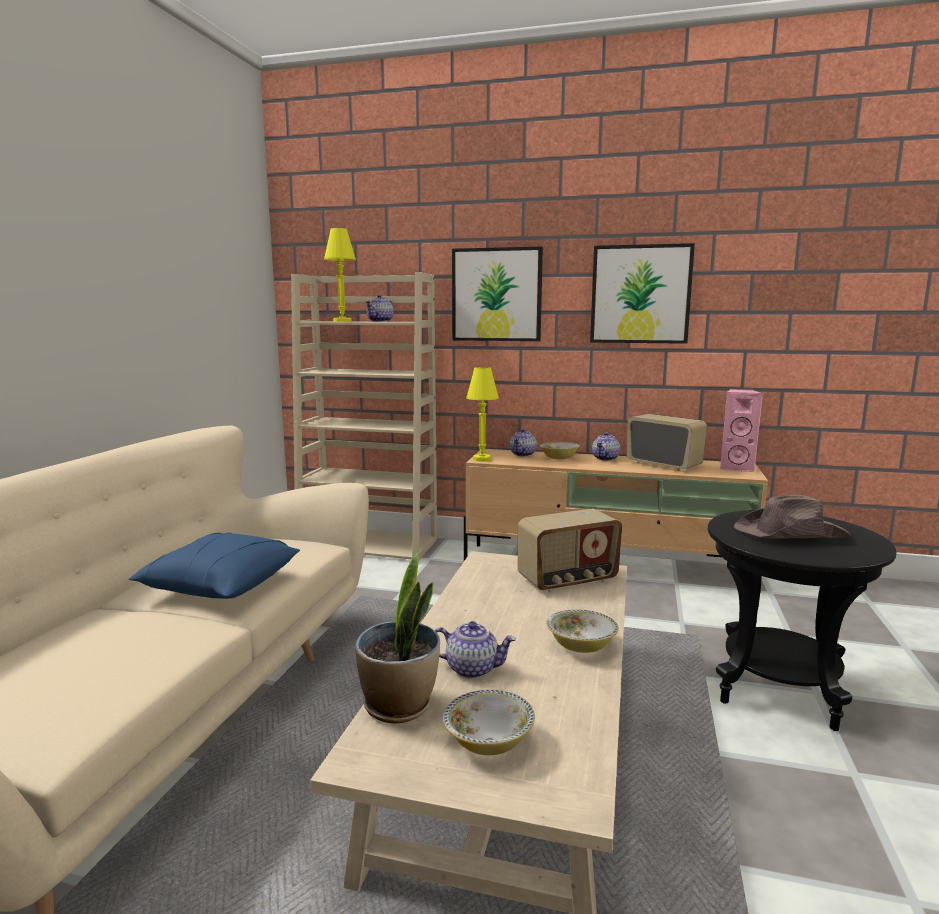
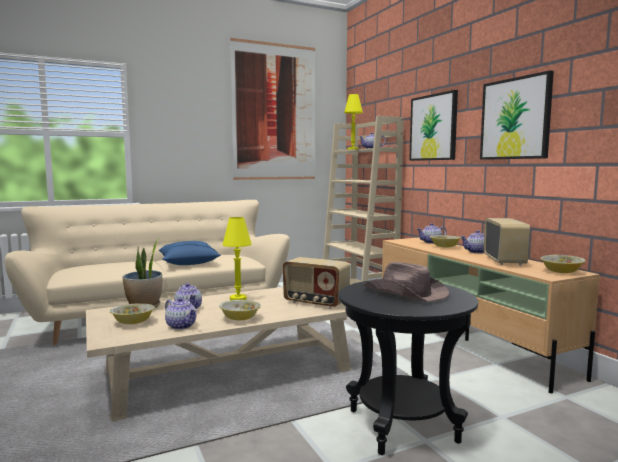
camera: 50 degrees right, 5 degrees down
yellow table lamp [466,367,499,461] -> yellow table lamp moved to [222,217,252,300]
pink speaker [720,389,763,472] -> bowl [540,255,586,273]
none -> teapot [165,297,197,330]
none -> picture [230,38,315,180]

